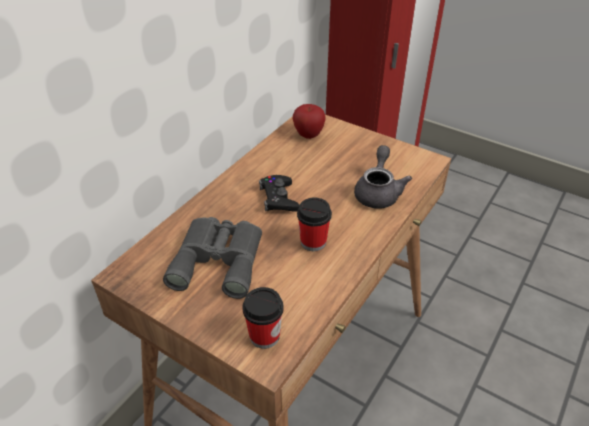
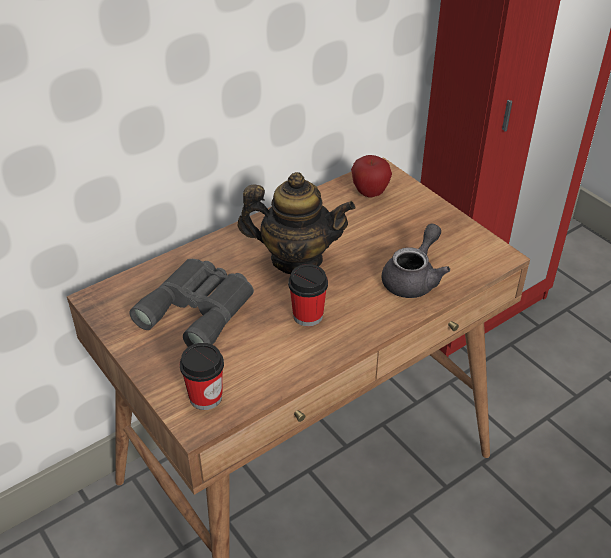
camera: 20 degrees right, 0 degrees up
black game controller [259,175,300,212] -> teapot [237,172,355,274]

